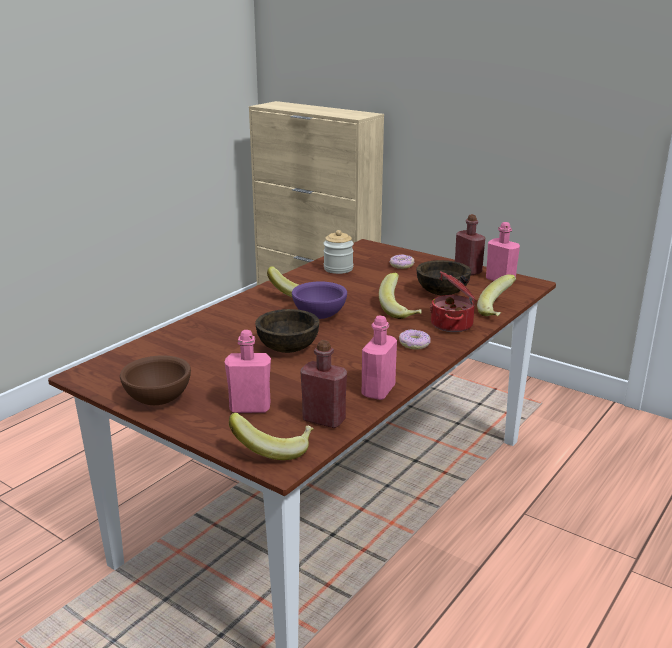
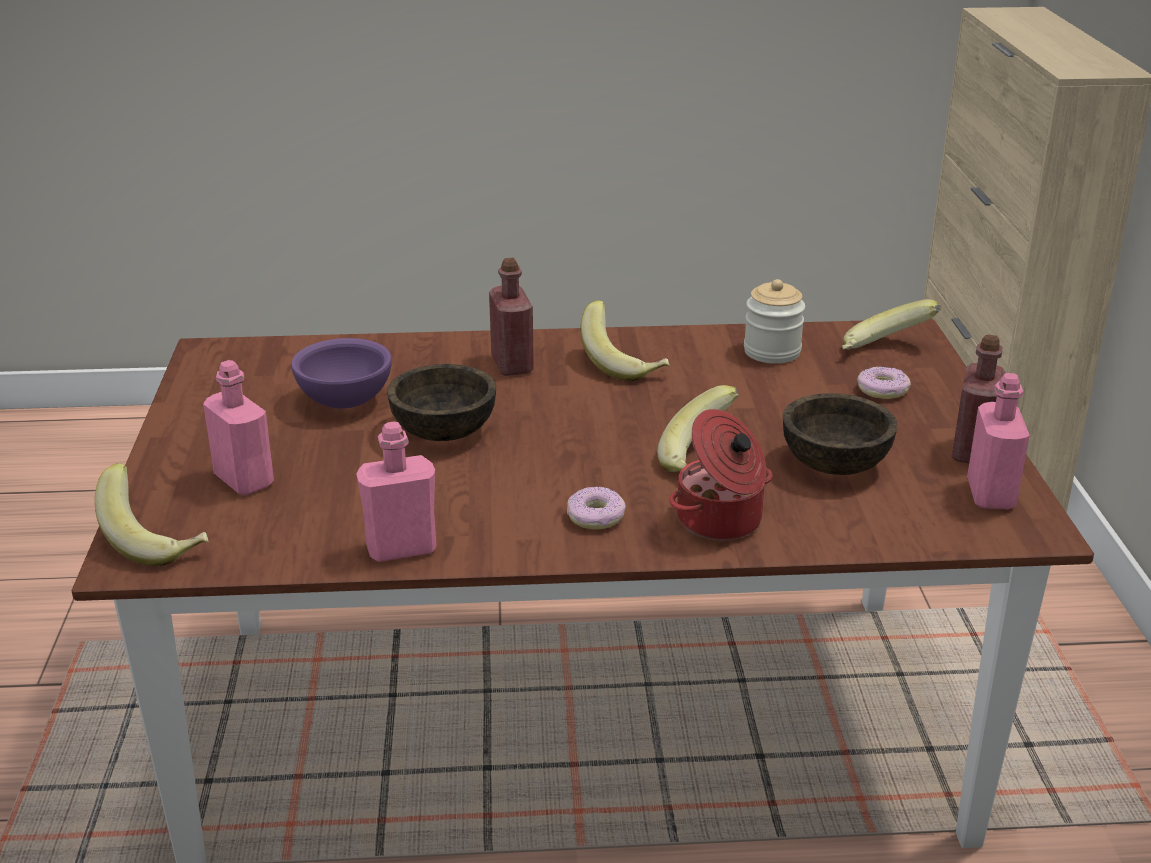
camera: 50 degrees right, 5 degrees up
brown bowl [120,355,191,405] -> none
purple bowl [292,282,347,319] -> purple bowl moved to [291,338,392,409]
red bottle [300,340,347,428] -> red bottle moved to [489,258,534,376]
banana [477,274,516,316] -> banana moved to [842,299,941,350]

